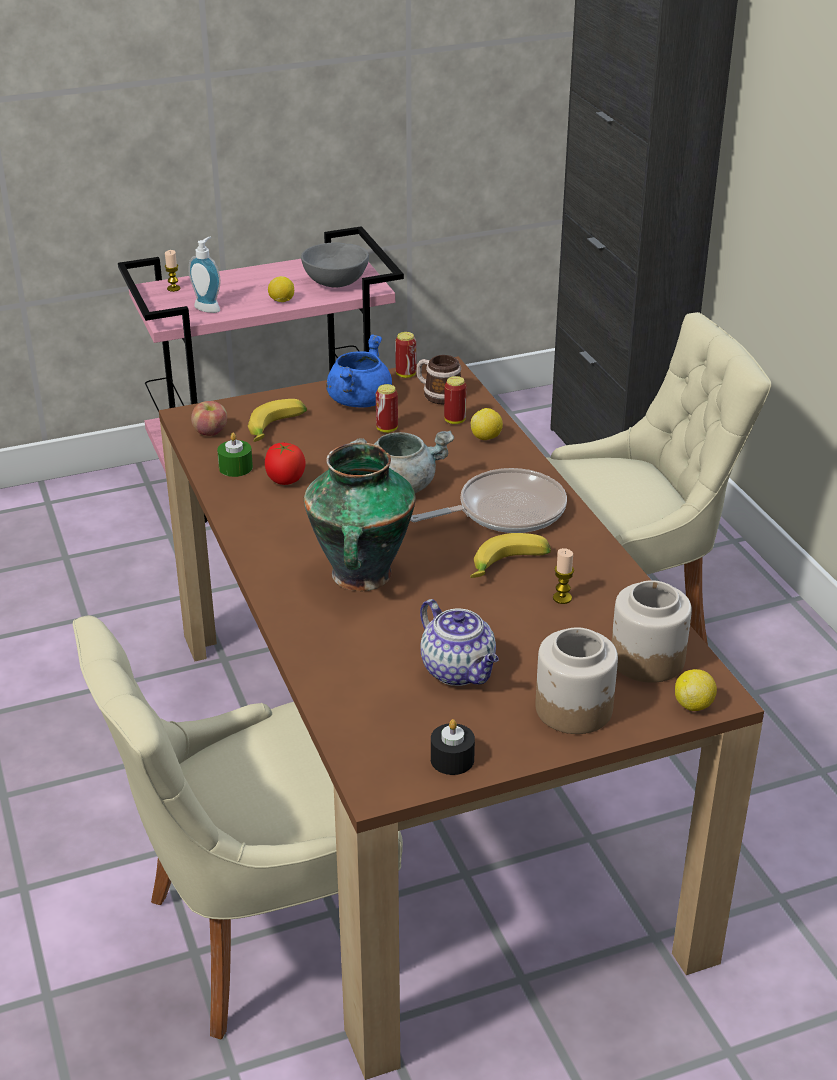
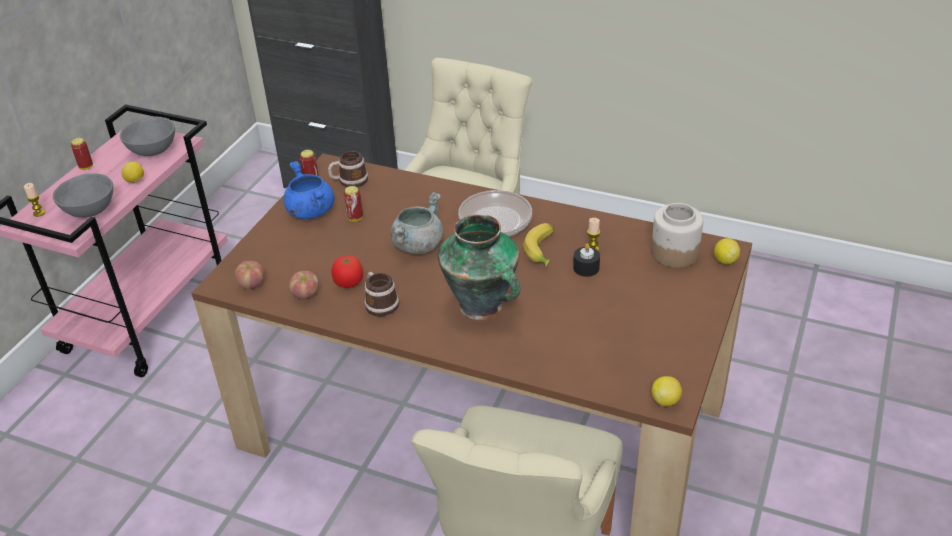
camera: 45 degrees left, 5 degrees up
soap dispenser [188,237,221,313] -> grey bowl [53,173,113,218]
green candle [217,433,253,477] -> apple [289,271,319,300]
banana [248,399,307,442] -> none
teapot [420,599,499,686] -> none
black candle [431,719,475,775] -> black candle moved to [573,243,600,277]
can [444,376,467,424] -> can moved to [71,138,93,170]
lemon [471,408,503,440] -> lemon moved to [652,376,682,406]
jar [535,627,618,734] -> none
none -> mug [364,272,399,317]

